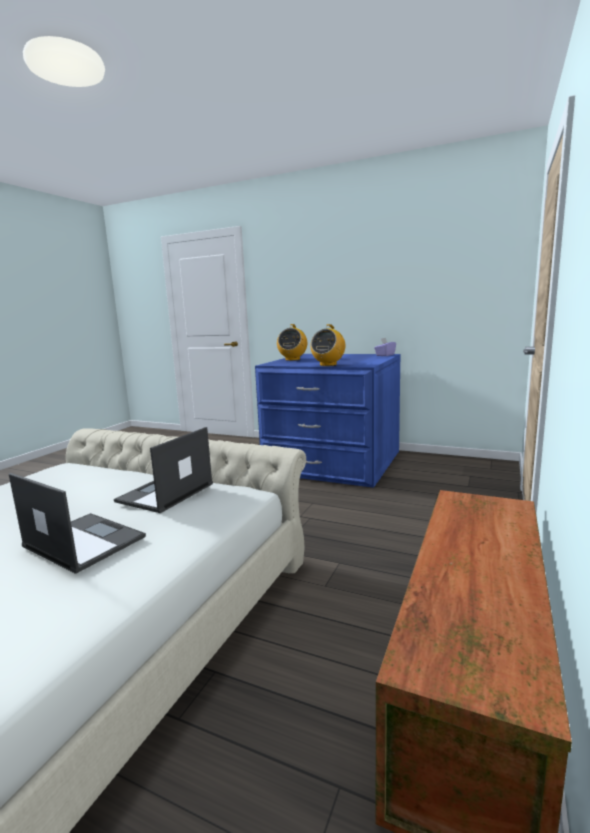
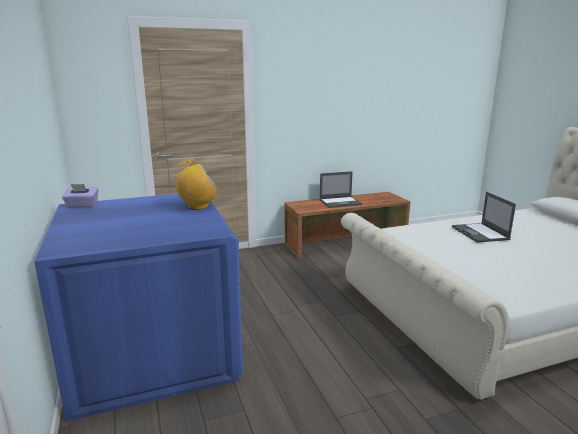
camera: 135 degrees left, 5 degrees up
laptop [114,427,213,513] -> laptop moved to [319,171,362,208]
radio [277,324,307,361] -> none

